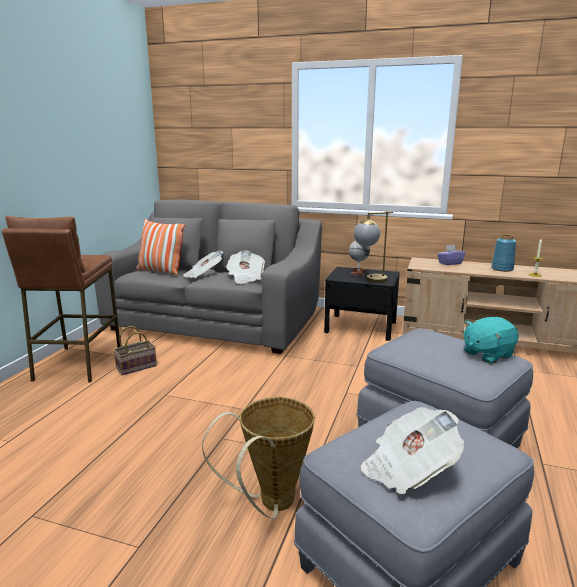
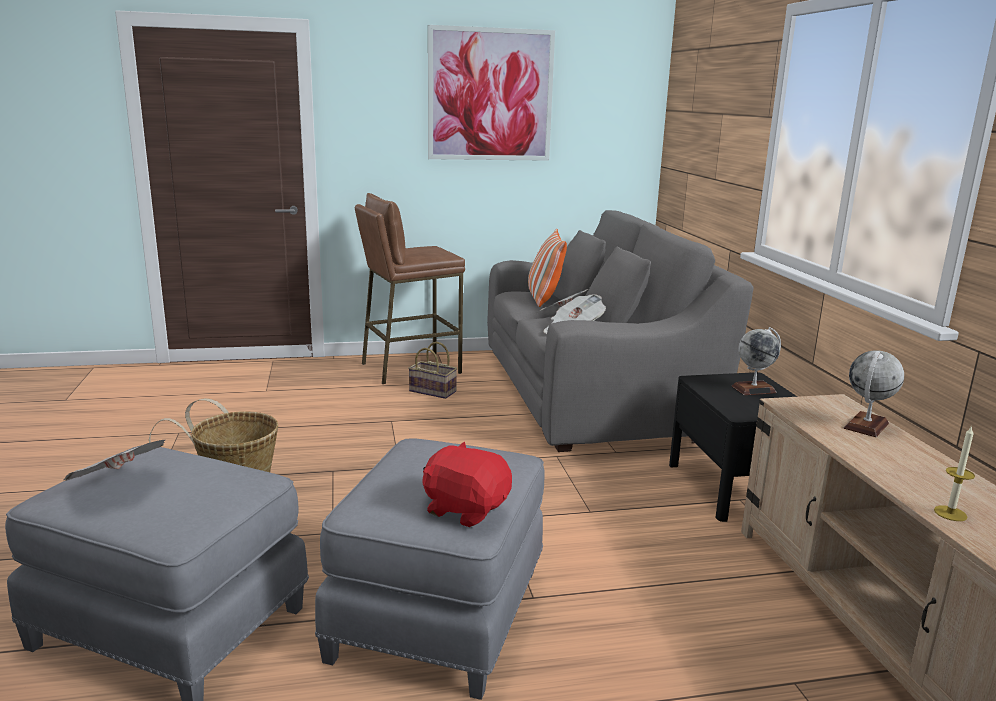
camera: 60 degrees right, 0 degrees up
table lamp [354,211,393,283] -> none
purple tissue box [437,245,465,265] -> globe [844,350,904,437]
turquoise plush toy [464,317,519,364] -> red plush toy [423,441,512,527]
blue vase [491,234,516,272] -> none
none -> picture [428,25,555,161]

